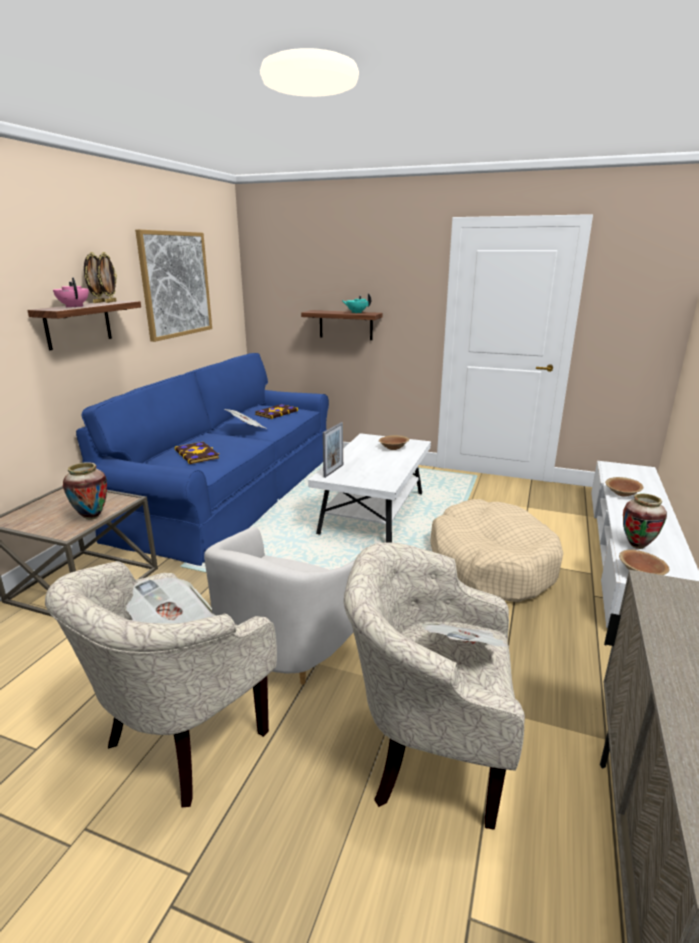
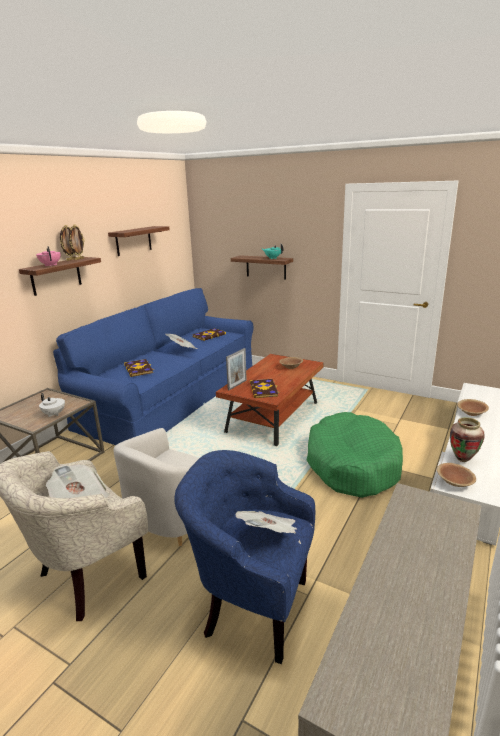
camera: 10 degrees right, 0 degrees up
vase [63,462,107,520] -> white teapot [39,393,65,417]
picture [135,230,212,342] -> shelf [108,226,170,256]
white coffee table [308,433,431,542] -> brown coffee table [216,354,324,446]
beige armchair [344,542,525,830] -> blue armchair [174,450,315,664]
beige dog bed [430,499,563,602] -> green dog bed [307,412,403,498]
none -> book [250,379,280,398]

